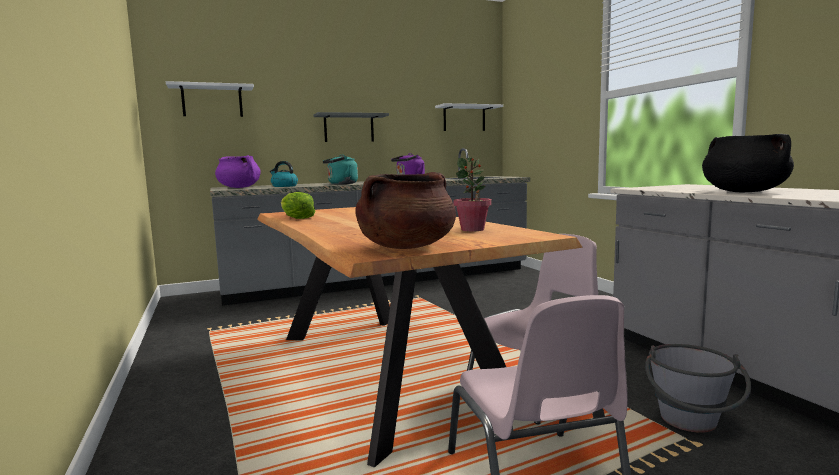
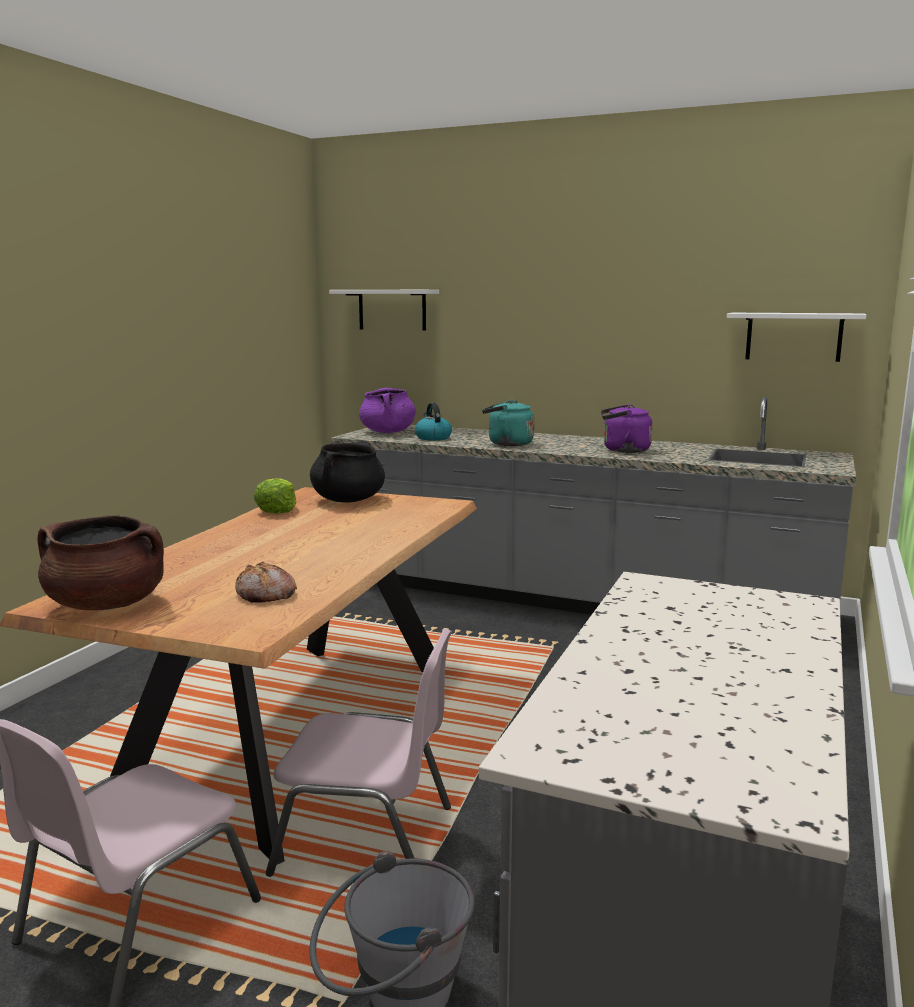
camera: 45 degrees right, 5 degrees up
grey shelf [313,112,389,142] -> none
potted plant [453,157,492,231] -> bread [235,561,297,603]
black cooking pot [702,134,794,192] -> black cooking pot moved to [310,441,385,503]

